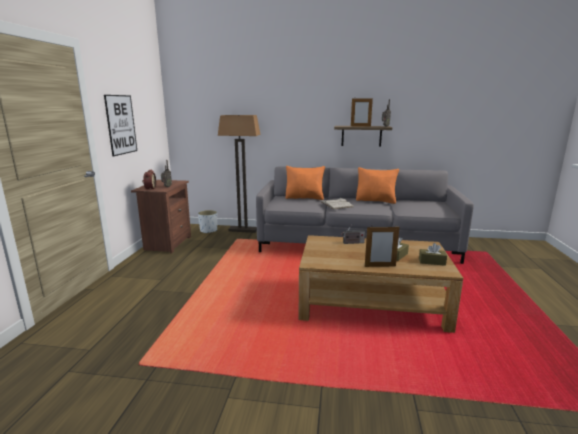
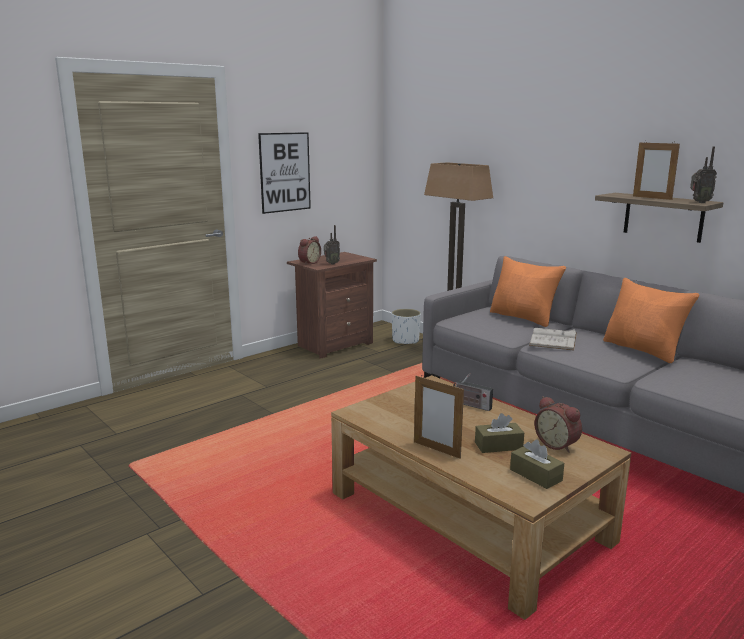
camera: 40 degrees right, 0 degrees up
none -> alarm clock [534,396,582,453]

